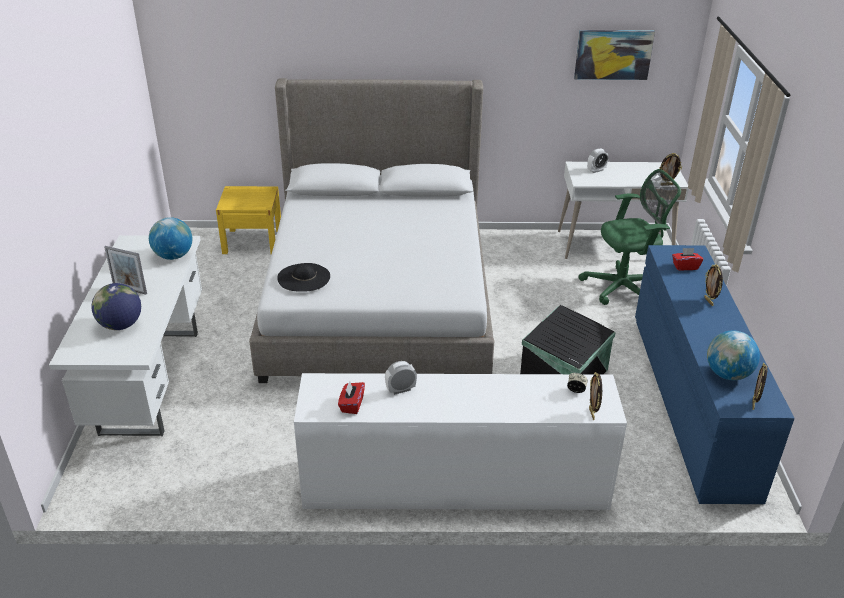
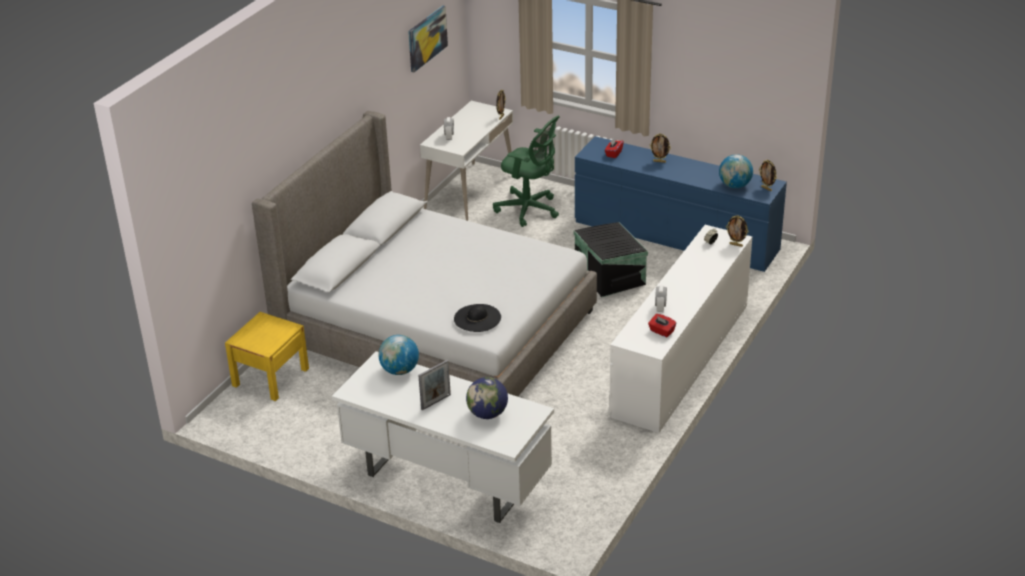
camera: 60 degrees left, 0 degrees up
green office chair [578,169,681,305] -> green office chair turned 105 degrees clockwise [493,116,560,227]

